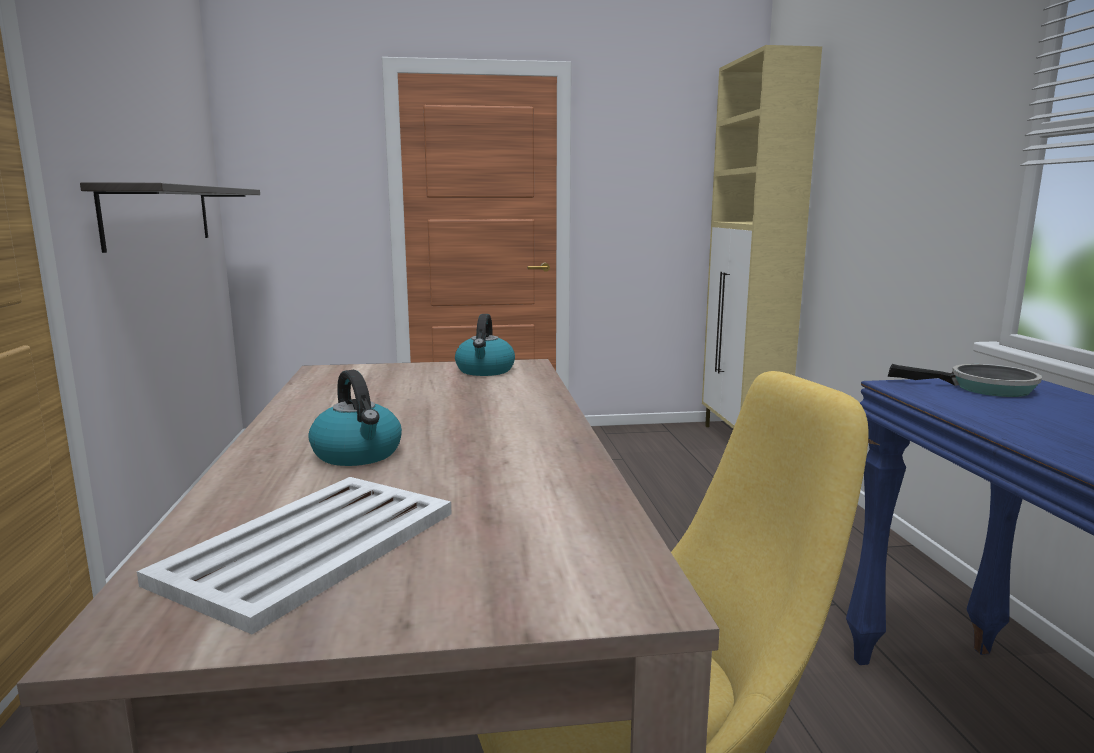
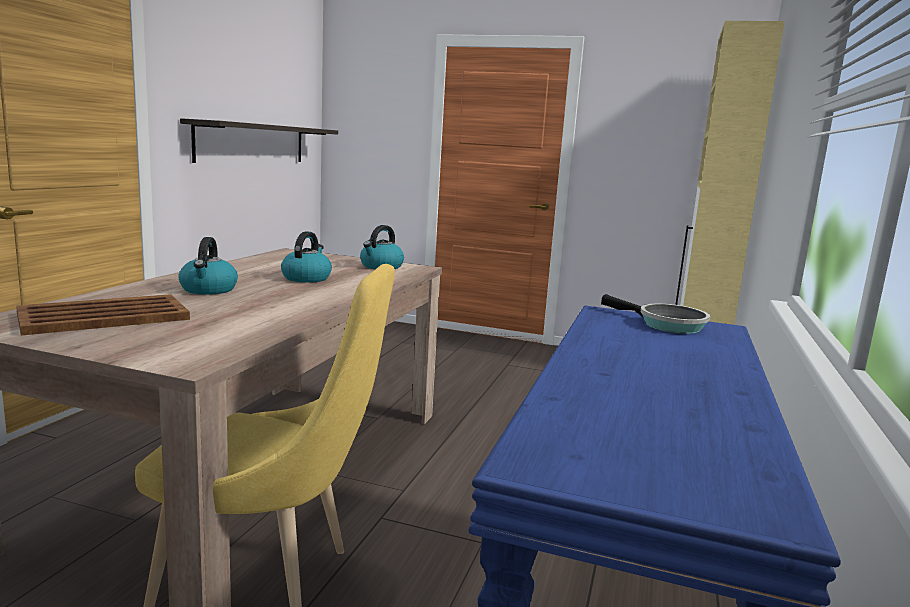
camera: 25 degrees right, 0 degrees up
white tray [137,477,451,634] -> brown tray [16,294,190,335]
none -> kettle [281,231,332,283]

